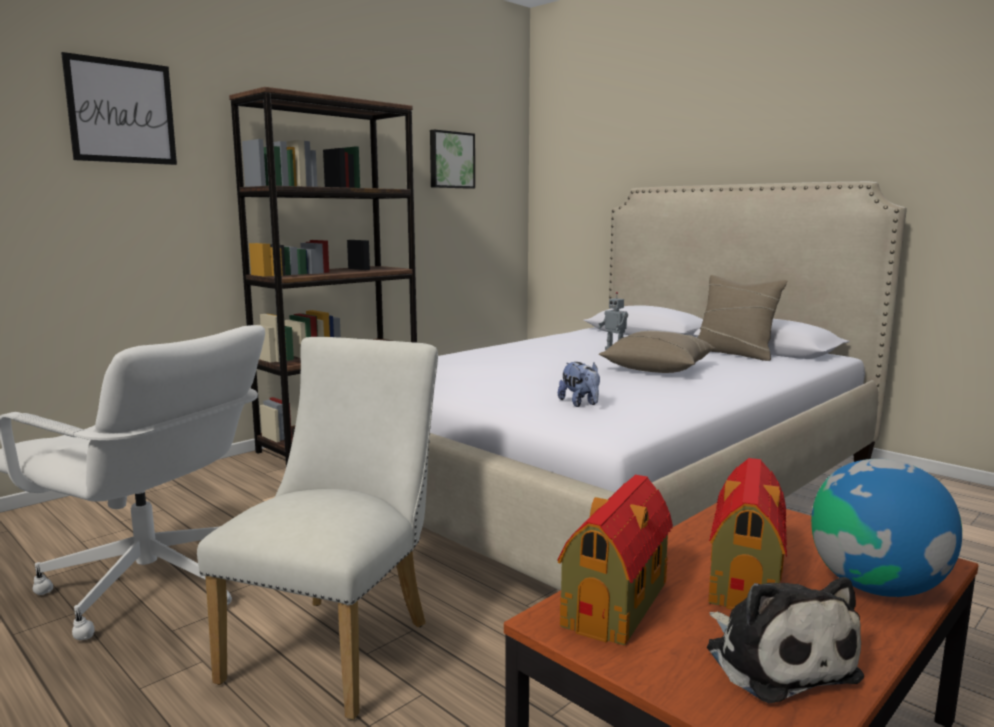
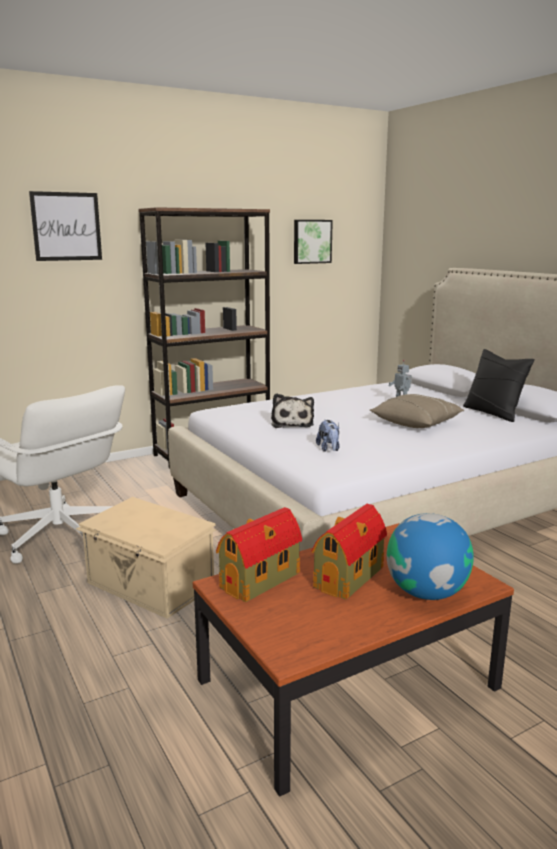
camera: 15 degrees right, 5 degrees up
white chair [197,337,438,720] -> beige storage box [76,497,216,619]
beige pillow [697,275,787,361] -> black pillow [463,349,535,422]
plush toy [707,577,864,704] -> plush toy moved to [271,393,314,428]

